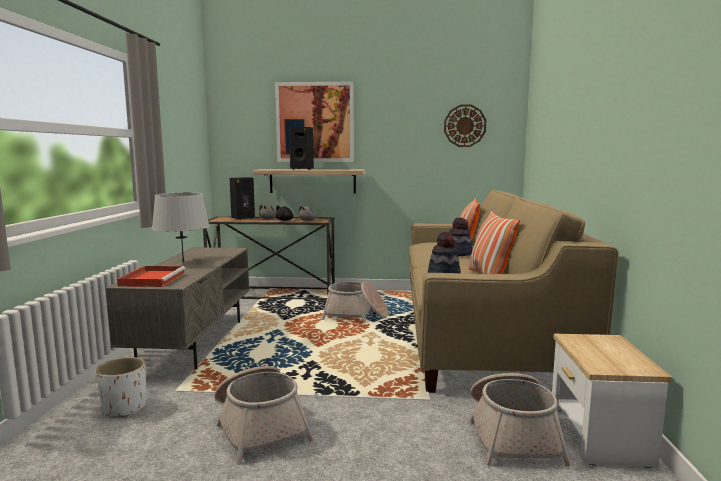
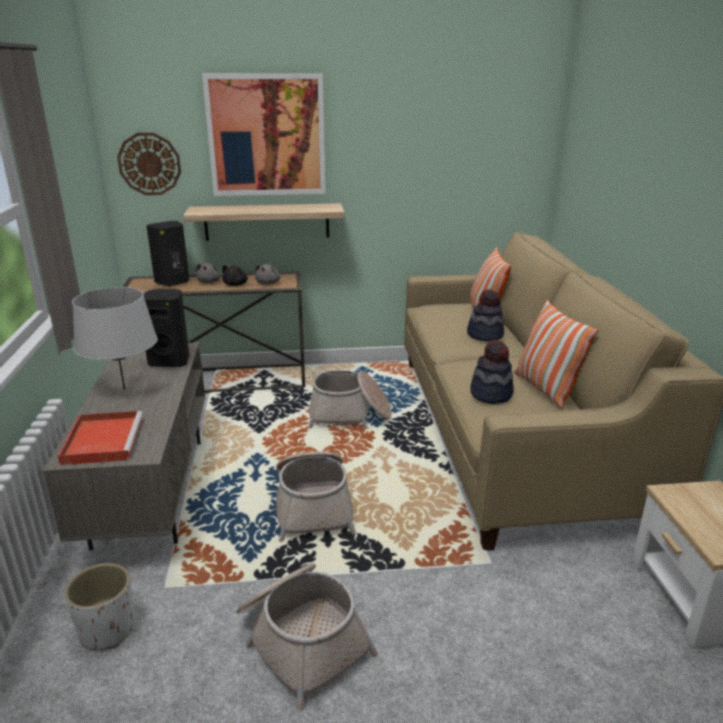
camera: 10 degrees left, 15 degrees up
black speaker [289,127,314,170] -> black speaker moved to [143,289,189,367]
wall clock [444,105,486,147] -> wall clock moved to [117,133,181,195]
basket [469,373,571,467] -> basket moved to [276,452,356,542]

